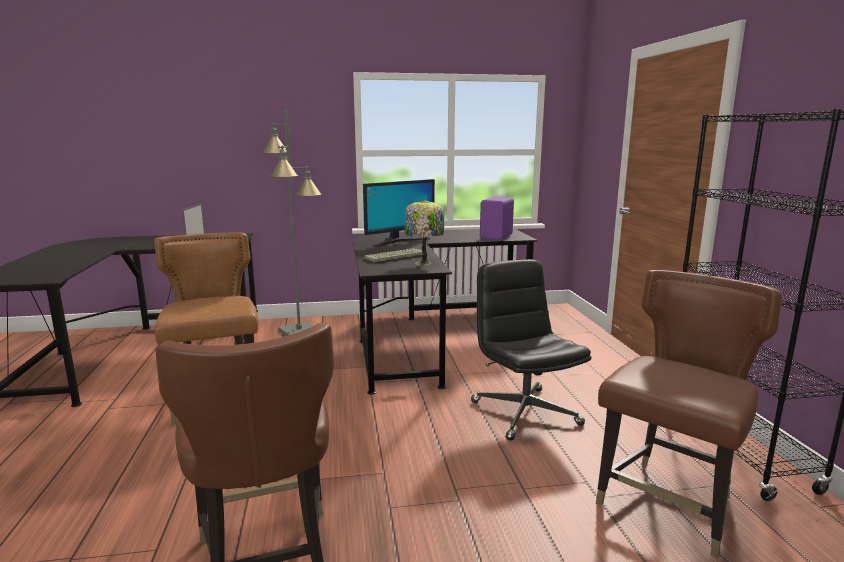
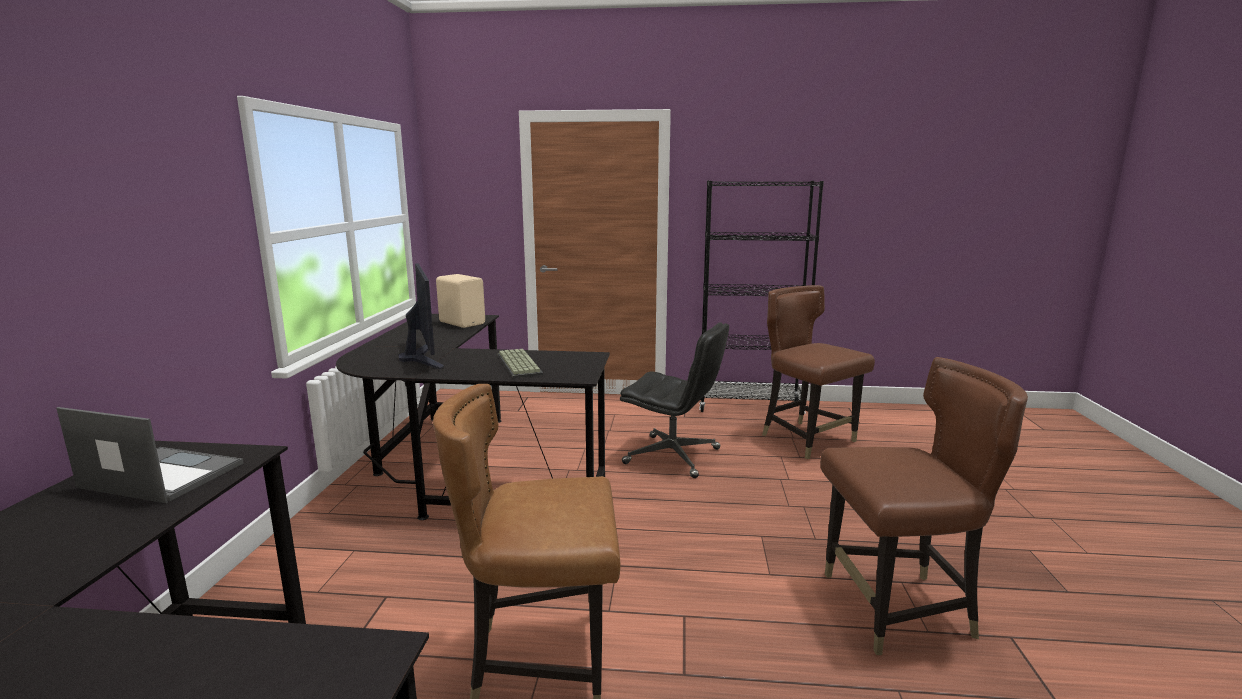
camera: 75 degrees left, 0 degrees up
grey floor lamp [262,110,321,336] -> none
table lamp [405,200,445,266] -> none
black office chair [471,259,591,441] -> black office chair turned 150 degrees counterclockwise [620,322,729,478]
purple speaker [480,197,514,240] -> beige speaker [436,274,485,328]

